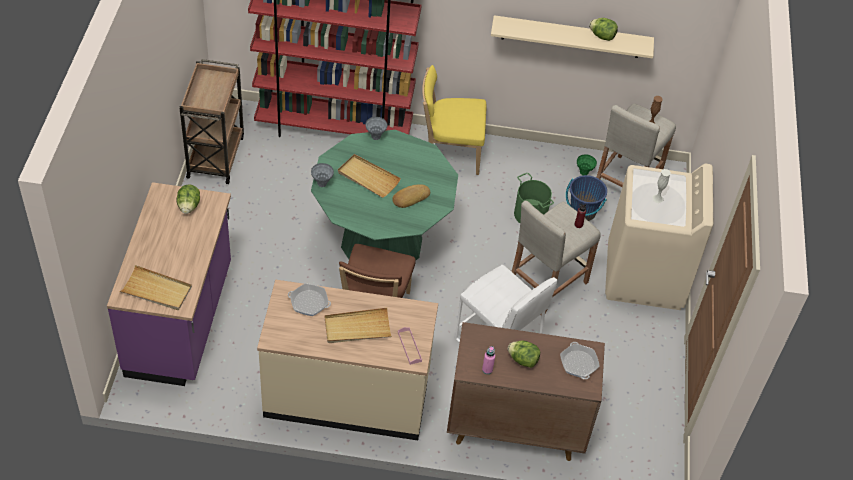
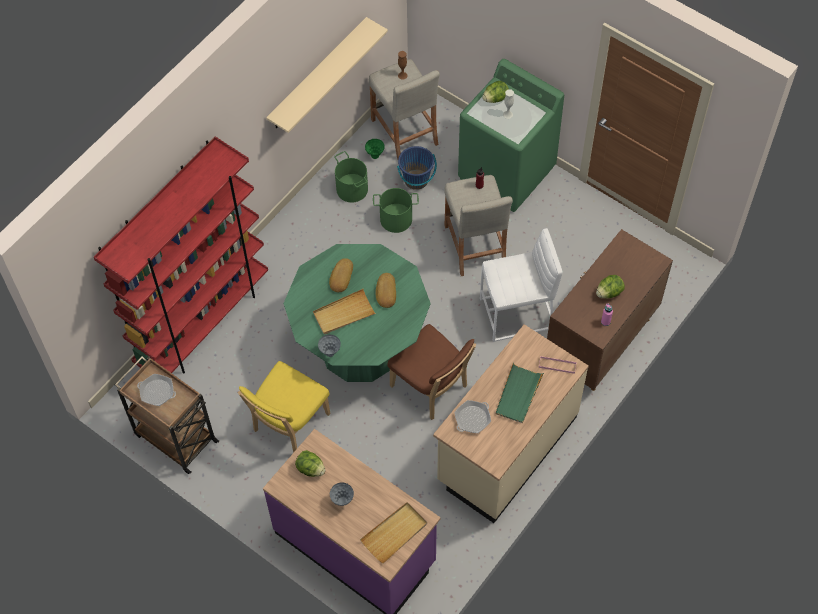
camera: 55 degrees left, 10 degrees up
beige tray [325,308,392,343] -> green tray [495,363,544,423]
grey vase [366,117,387,140] -> grey vase moved to [330,482,354,506]
yellow chair [422,65,487,175] -> yellow chair moved to [237,361,331,453]
frying pan [560,342,600,379] -> frying pan moved to [137,374,176,406]
lettuce [589,18,618,41] -> lettuce moved to [482,81,509,103]
beige washing machine [605,164,713,310] -> green washing machine [458,59,564,212]
none -> bread [329,258,353,292]
none -> green bucket [334,151,368,202]

